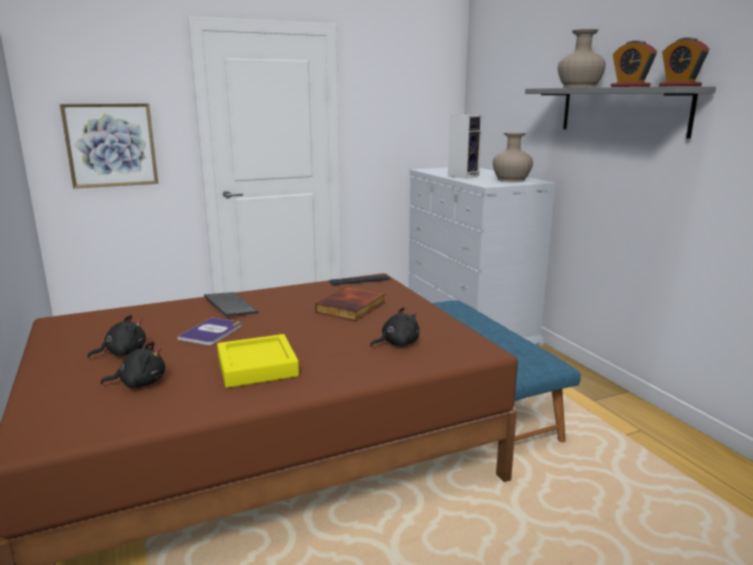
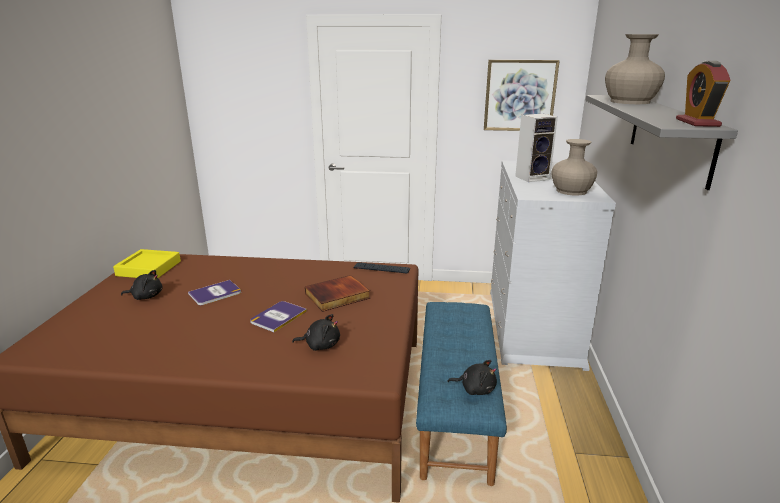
camera: 30 degrees right, 5 degrees up
picture [60,103,158,188] -> picture moved to [484,60,560,131]
black plush toy [100,341,165,388] -> black plush toy moved to [447,360,497,395]
keyboard [204,292,258,316] -> none
yellow tray [217,334,299,388] -> yellow tray moved to [113,249,181,278]
alarm clock [611,40,657,87] -> none
none -> book [250,301,307,332]

